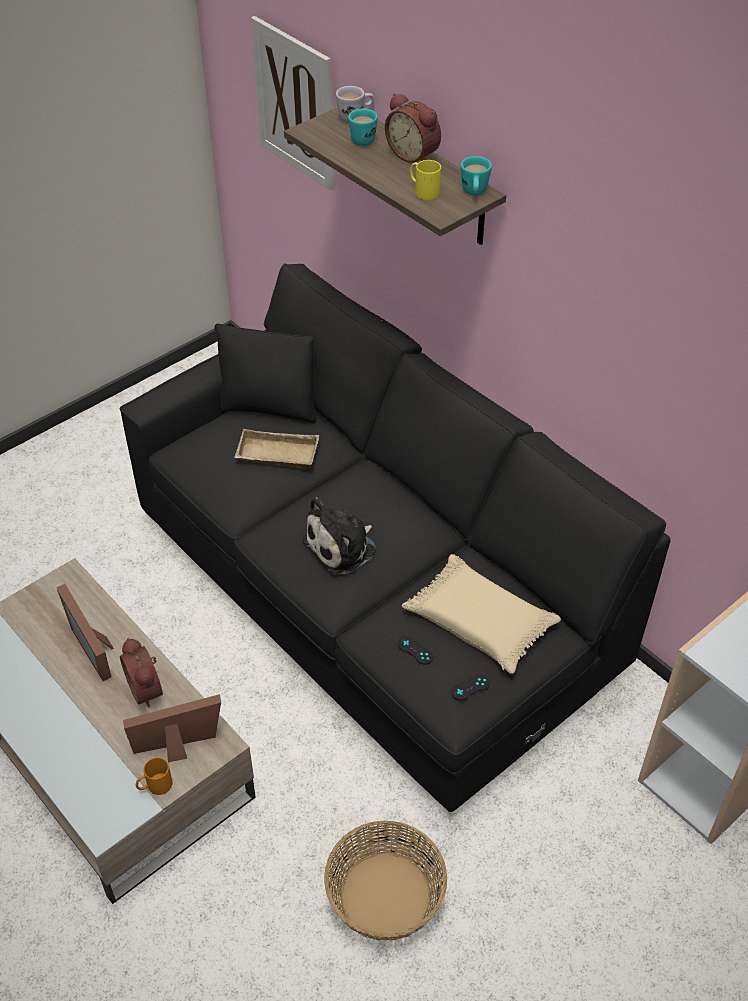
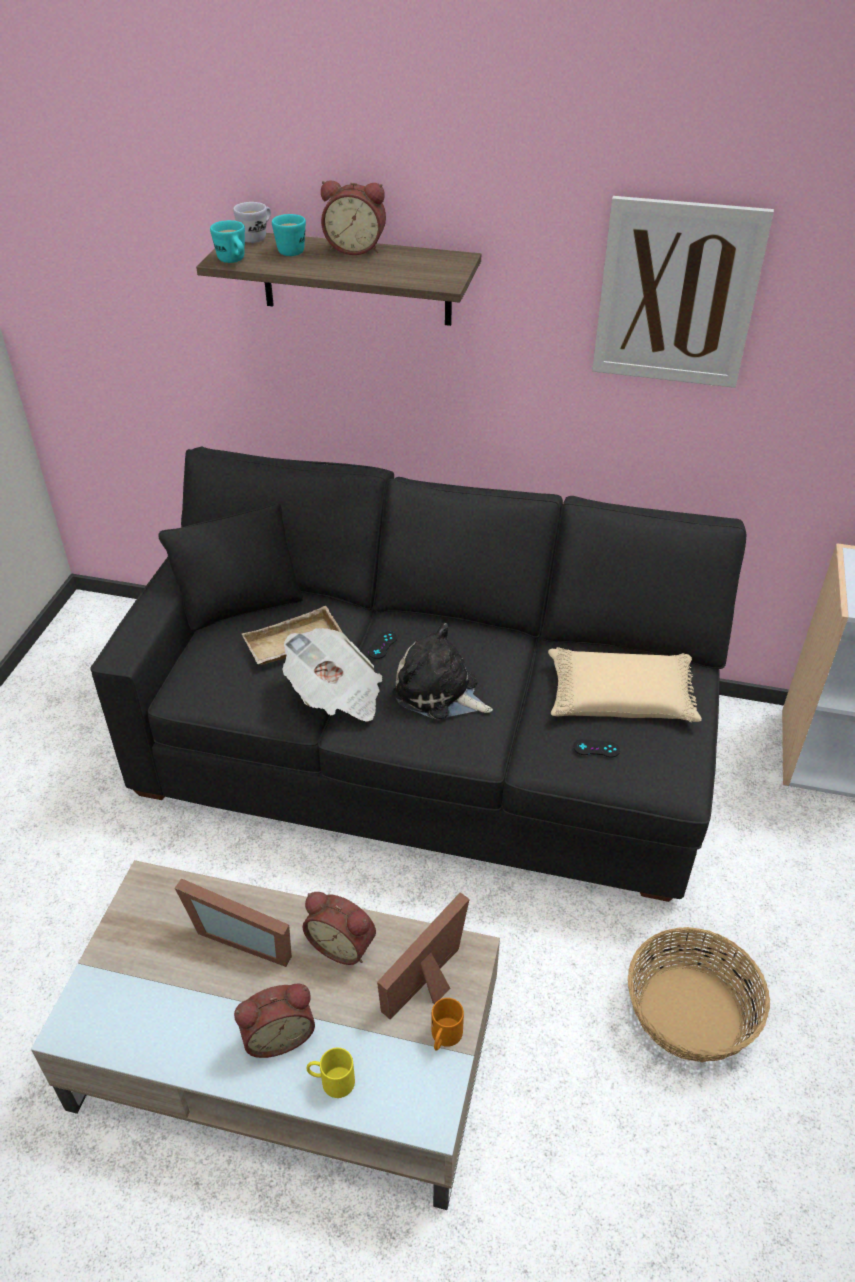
camera: 35 degrees left, 5 degrees down
picture [251,16,334,190] -> picture moved to [592,196,774,388]
plush toy [302,497,376,574] -> plush toy turned 105 degrees clockwise [392,623,493,719]
yellow mug [410,160,441,200] -> yellow mug moved to [306,1048,355,1098]
black game controller [451,674,490,700] -> black game controller moved to [368,632,397,659]
turquoise mug [461,156,492,195] -> turquoise mug moved to [210,220,245,263]
none -> alarm clock [234,983,315,1058]
none -> newspaper [282,628,382,721]

